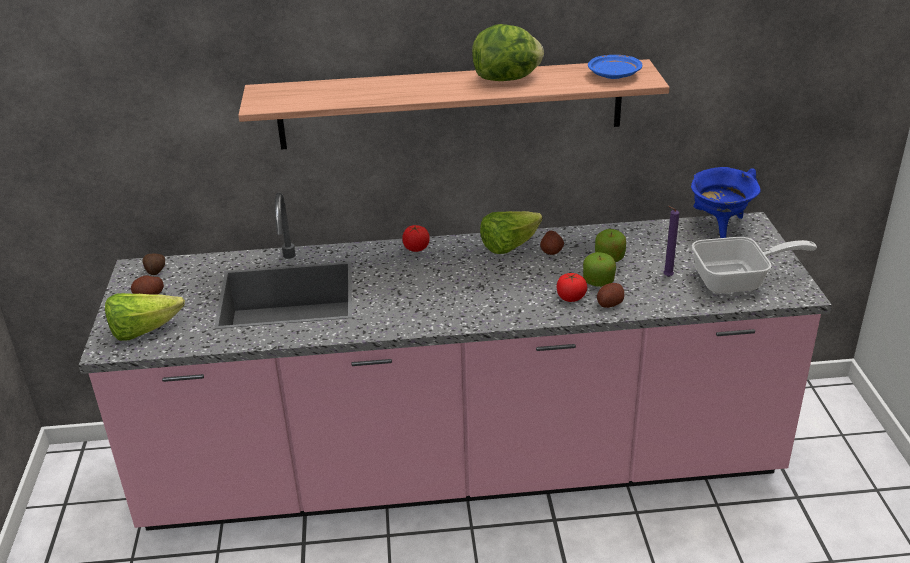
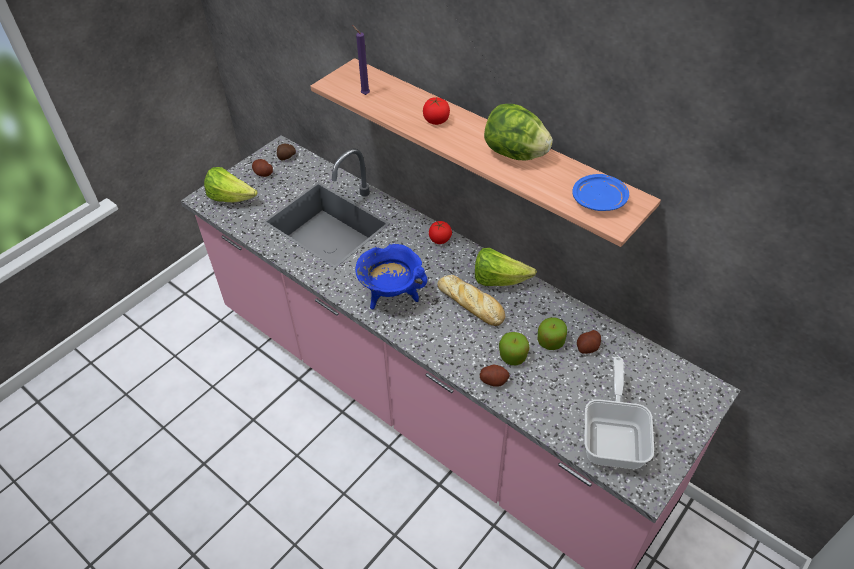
camera: 45 degrees right, 15 degrees up
potato [540,231,564,255] -> potato moved to [577,330,601,354]
tomato [557,273,587,302] -> tomato moved to [423,97,450,125]
purple candle [663,206,679,277] -> purple candle moved to [352,25,370,95]
blue cooking pot [691,167,761,238] -> blue cooking pot moved to [355,244,427,309]
frying pan [692,237,817,293] -> frying pan turned 120 degrees counterclockwise [584,357,654,469]
none -> bread [438,275,505,326]

